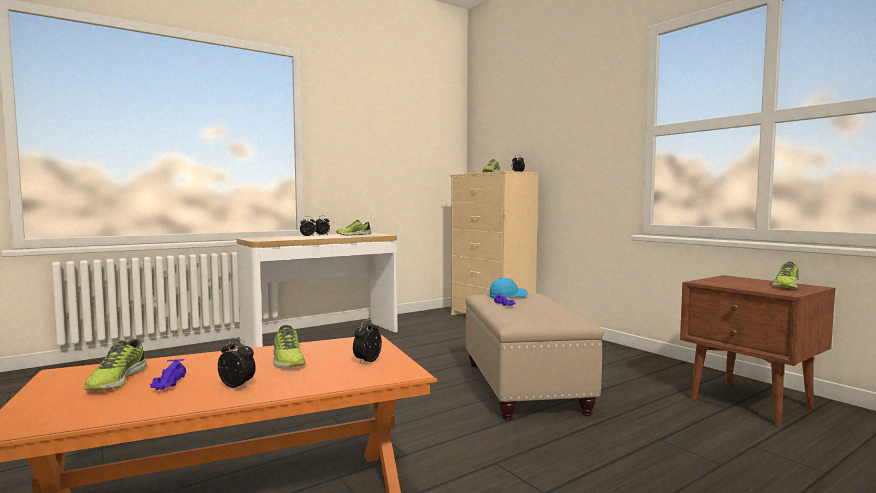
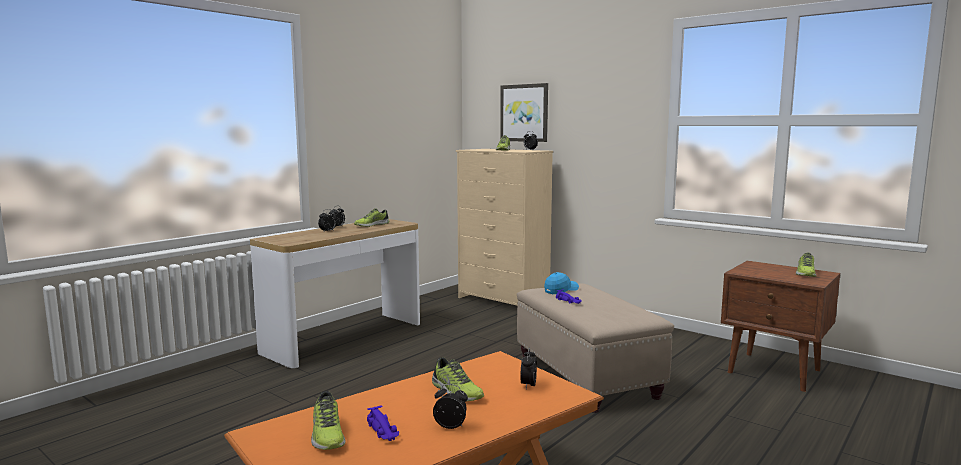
camera: 15 degrees left, 5 degrees up
none -> picture [500,83,548,142]

